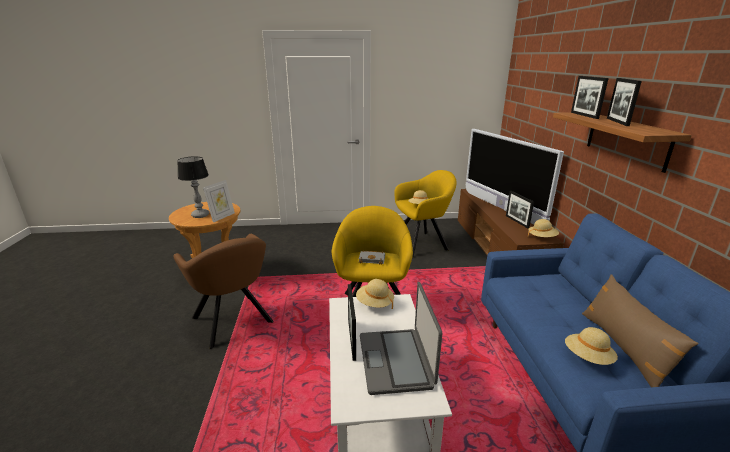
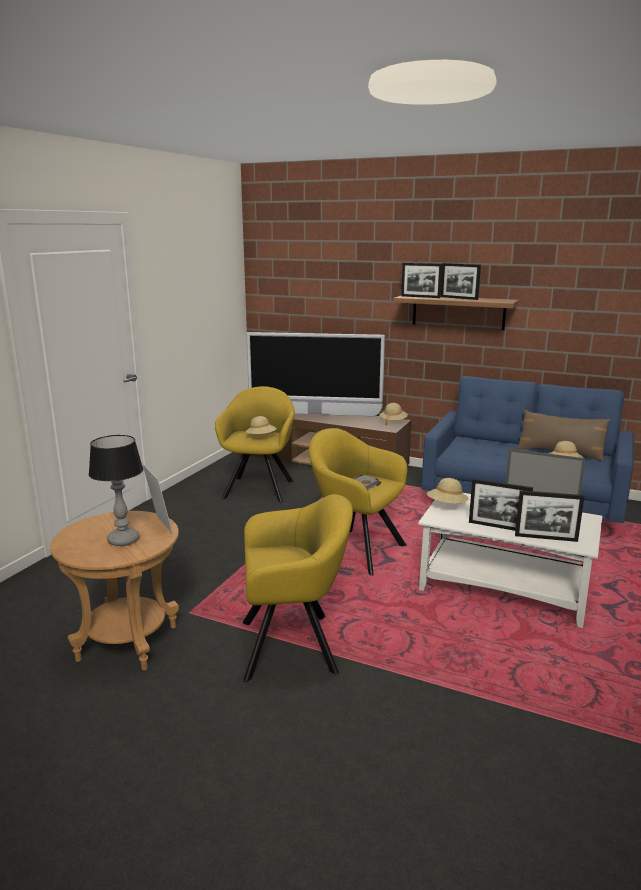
camera: 60 degrees left, 5 degrees down
brown armchair [173,234,274,349] -> yellow armchair [242,494,353,682]
picture frame [506,191,534,228] -> picture frame moved to [515,490,584,542]

